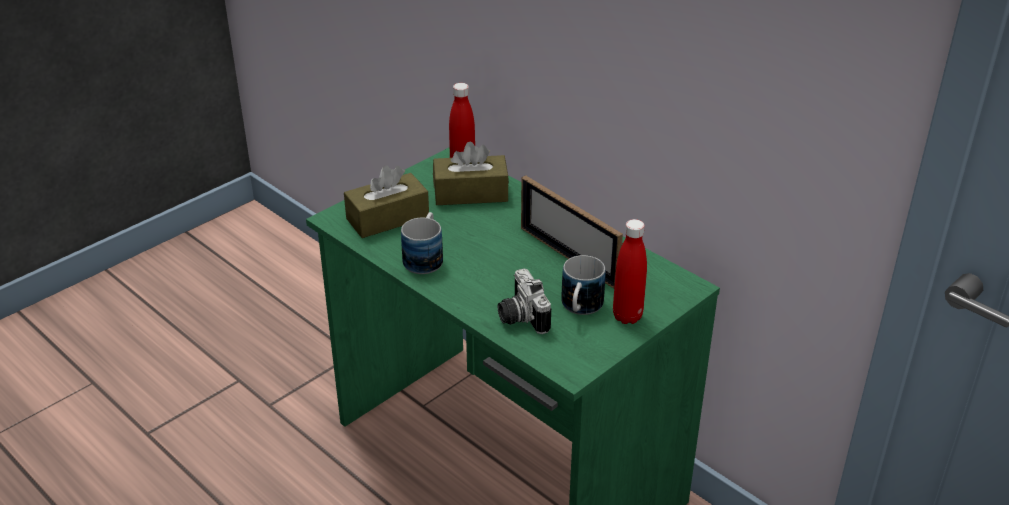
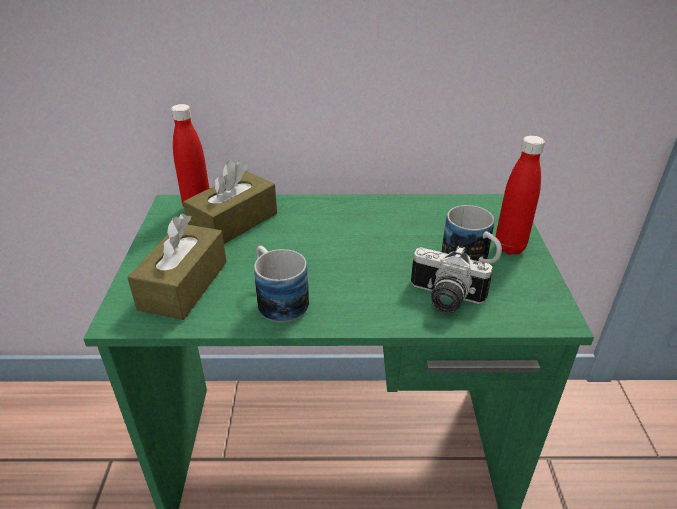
camera: 45 degrees left, 0 degrees up
picture frame [521,175,623,288] -> none

